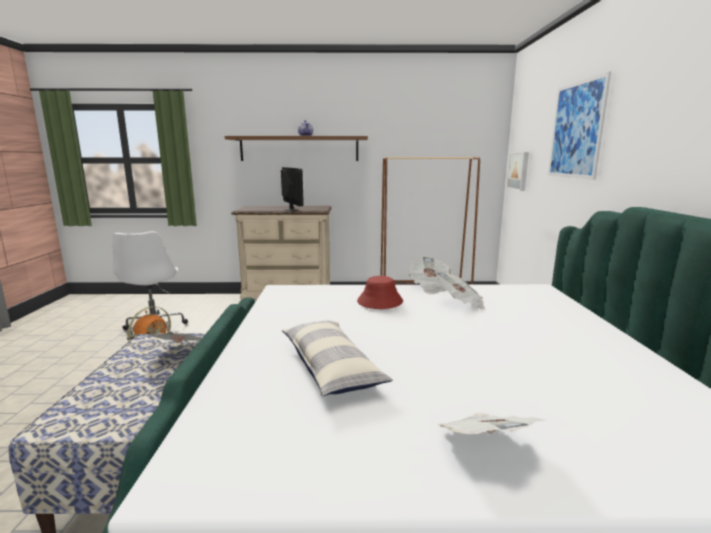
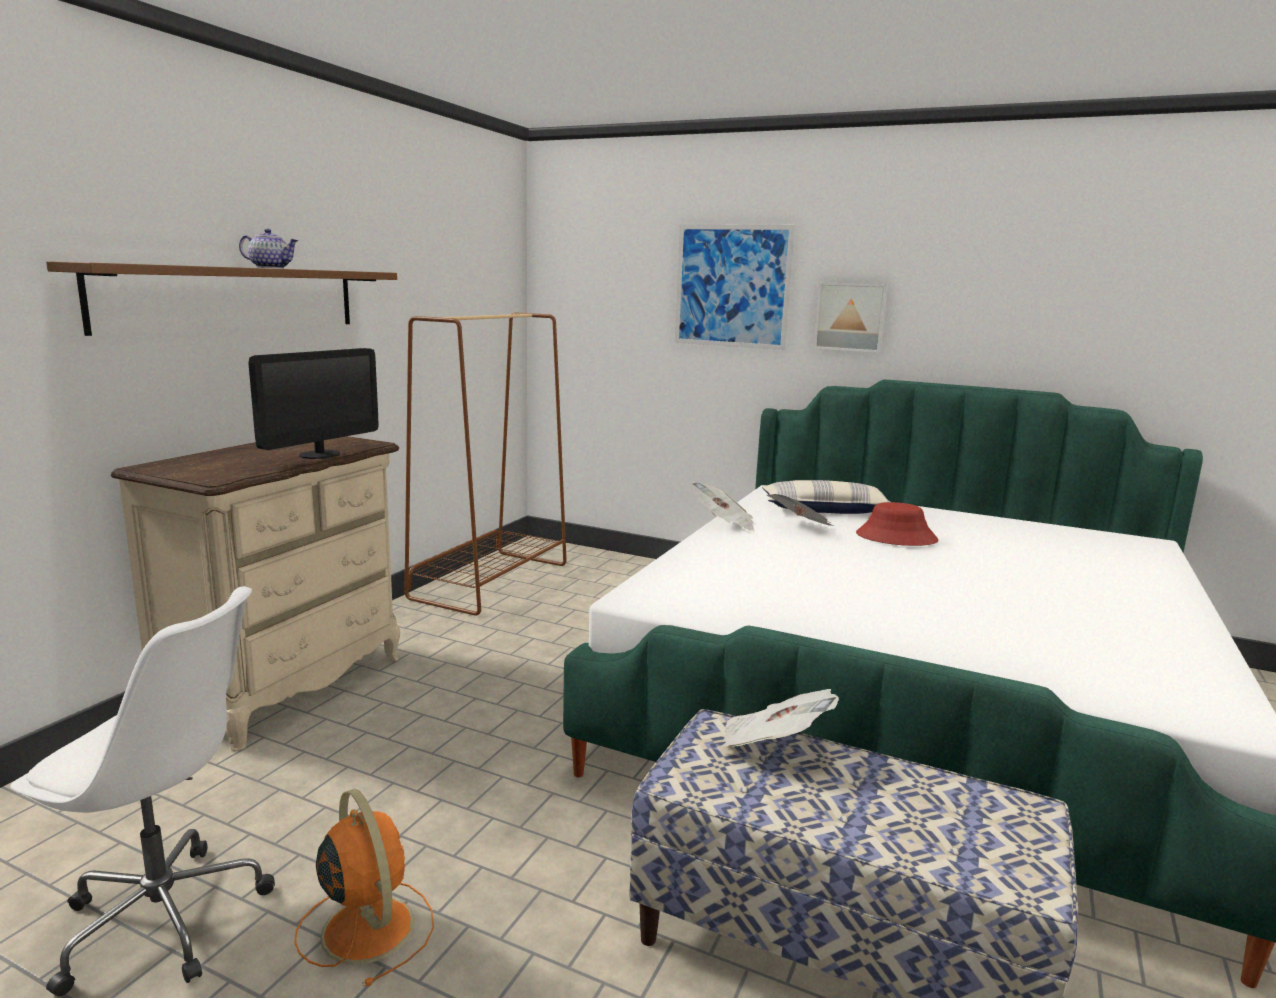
camera: 65 degrees left, 0 degrees up
monitor [281,167,304,211] -> monitor turned 120 degrees clockwise [248,348,378,459]
pillow [282,320,393,396] -> pillow moved to [762,480,890,514]
red hat [357,276,403,309] -> red hat moved to [856,502,939,546]
newspaper [438,413,546,434] -> none
picture [507,152,529,191] -> picture moved to [813,282,888,353]

